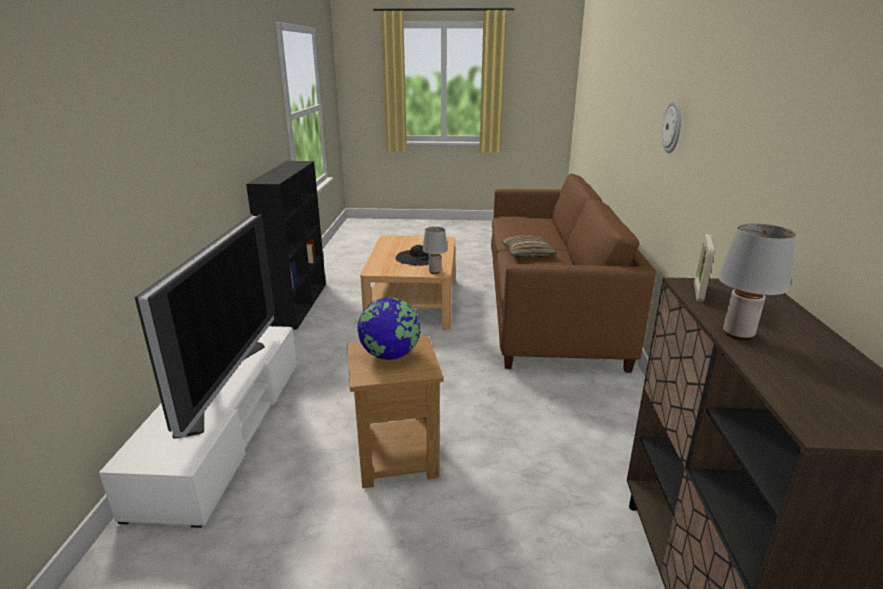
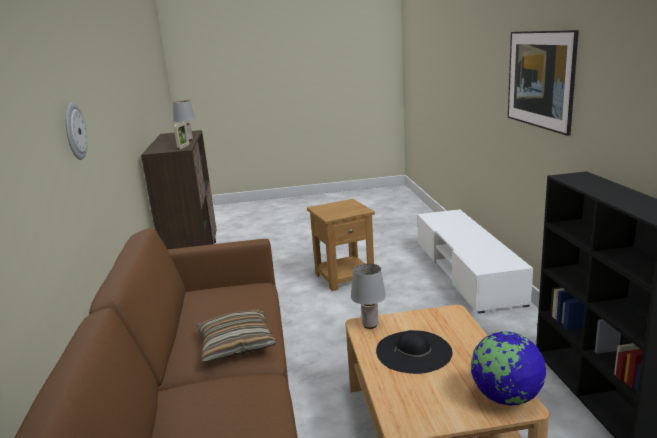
camera: 170 degrees right, 5 degrees down
television [135,214,275,439] -> none
globe [358,297,420,360] -> globe moved to [471,332,546,406]
none -> picture [508,30,579,136]

